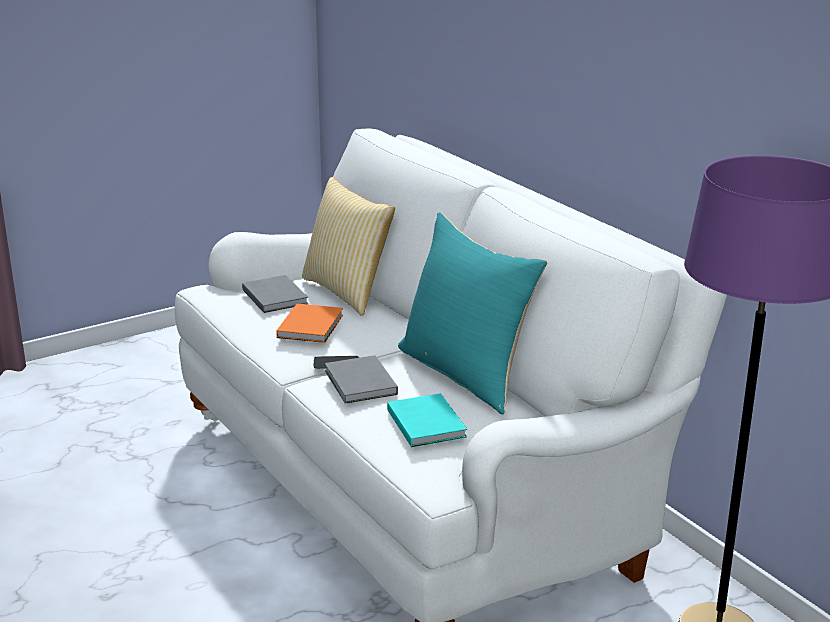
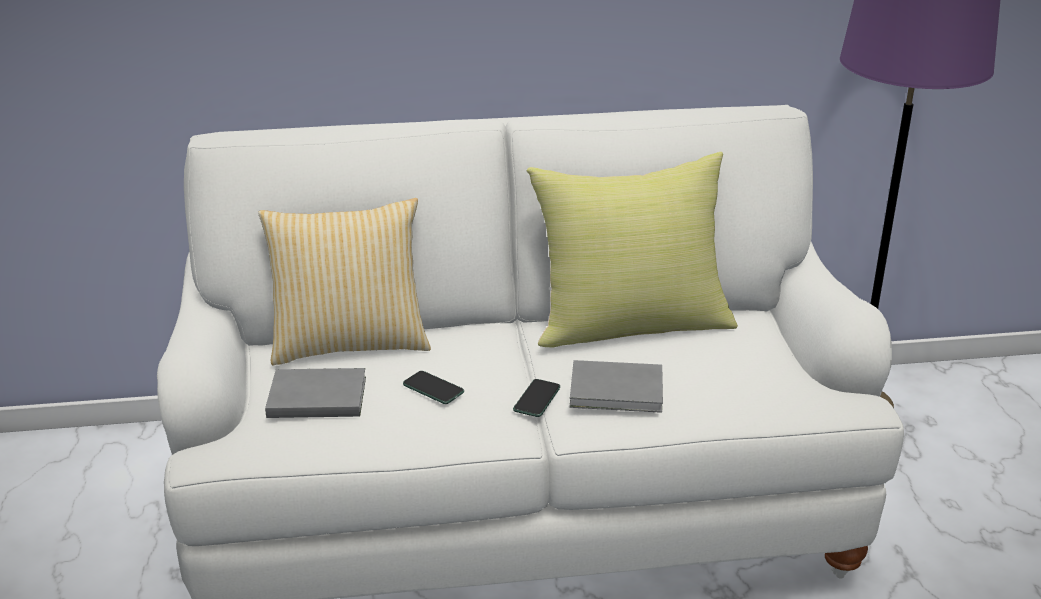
camera: 65 degrees left, 5 degrees up
orange book [276,304,343,343] -> phone [403,371,464,404]
turquoise book [387,393,467,447] -> none
turquoise pillow [398,212,547,414] -> yellow pillow [527,152,738,348]

